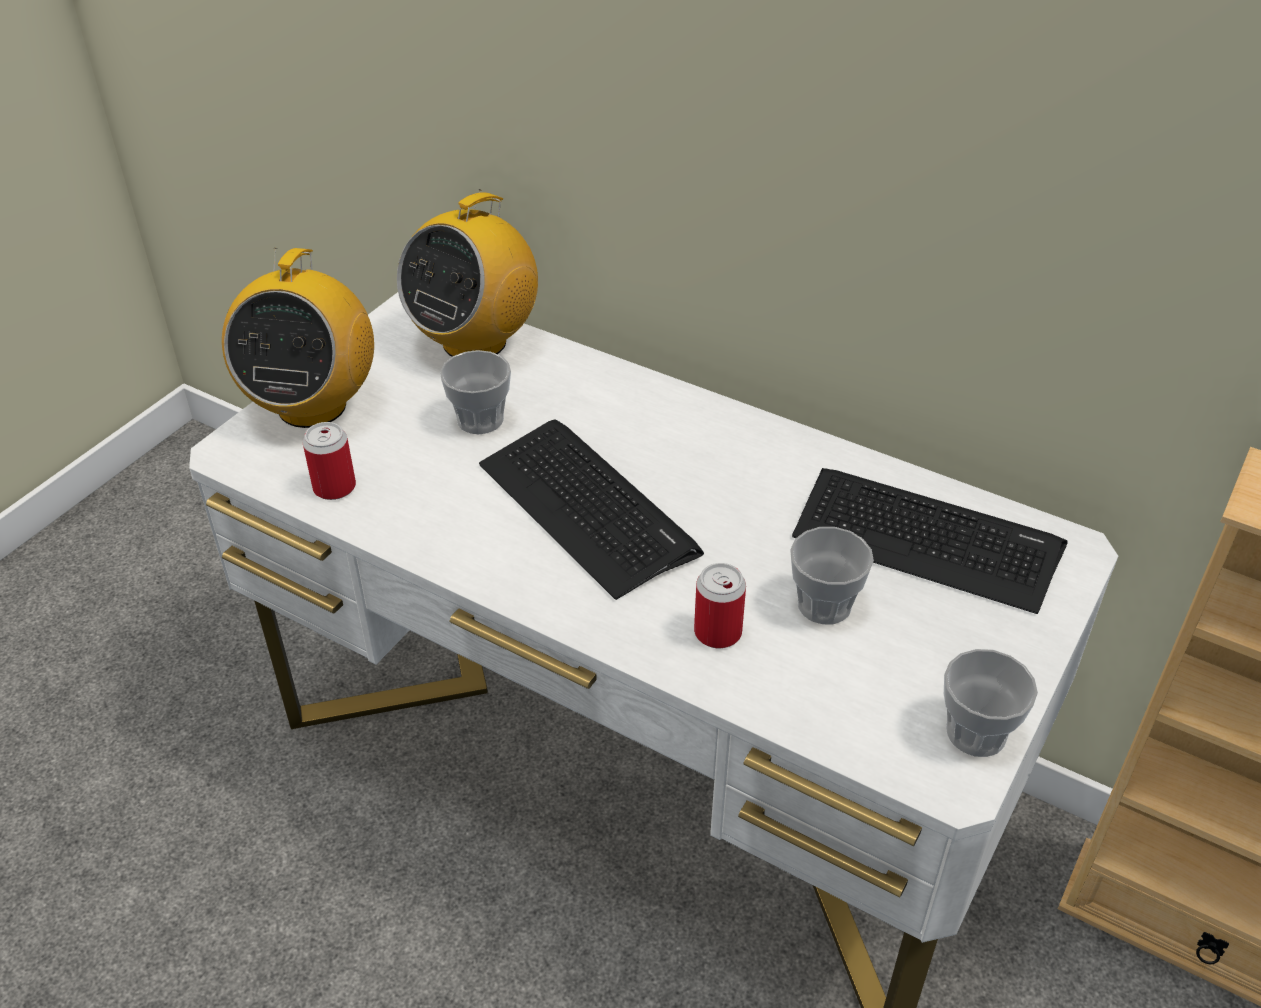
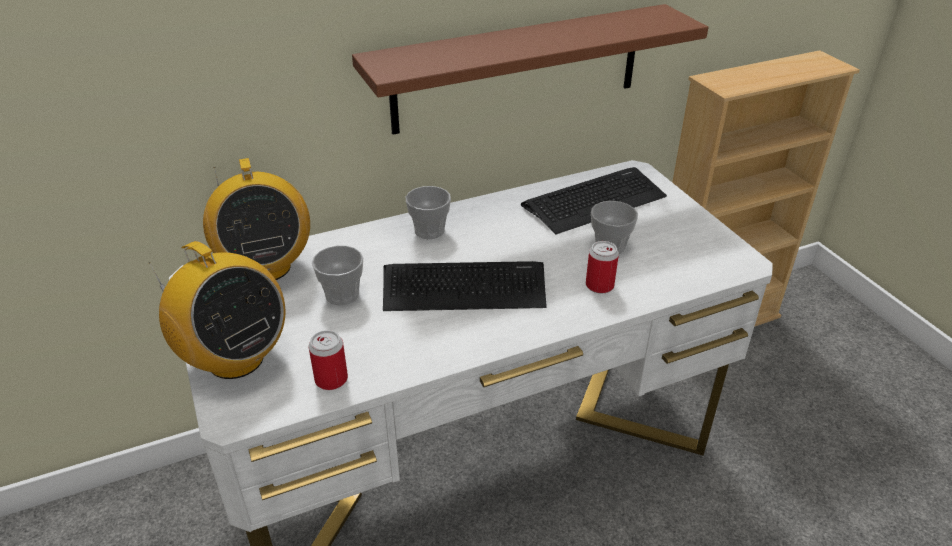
camera: 55 degrees left, 5 degrees down
cup [944,649,1038,757] -> cup moved to [406,186,451,239]
none -> brown shelf [352,4,708,135]

